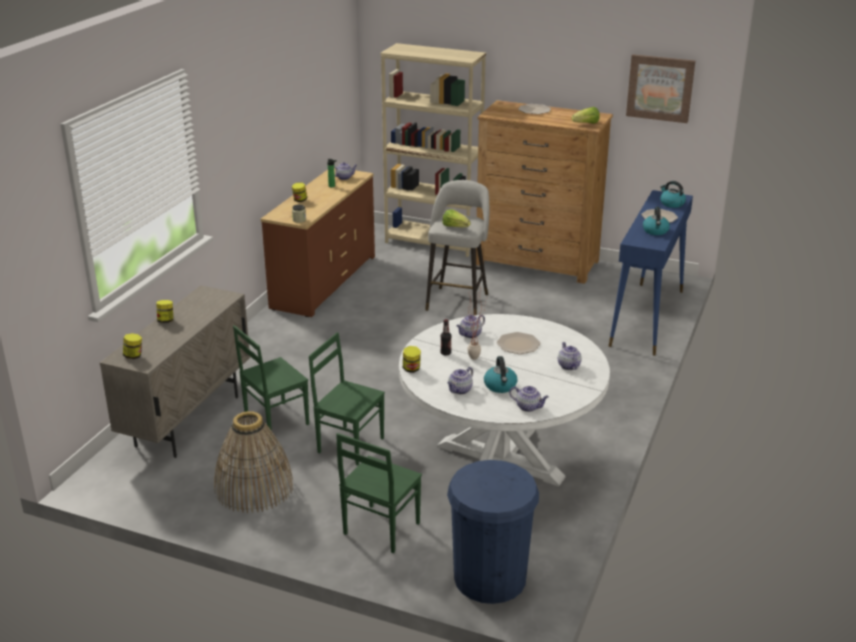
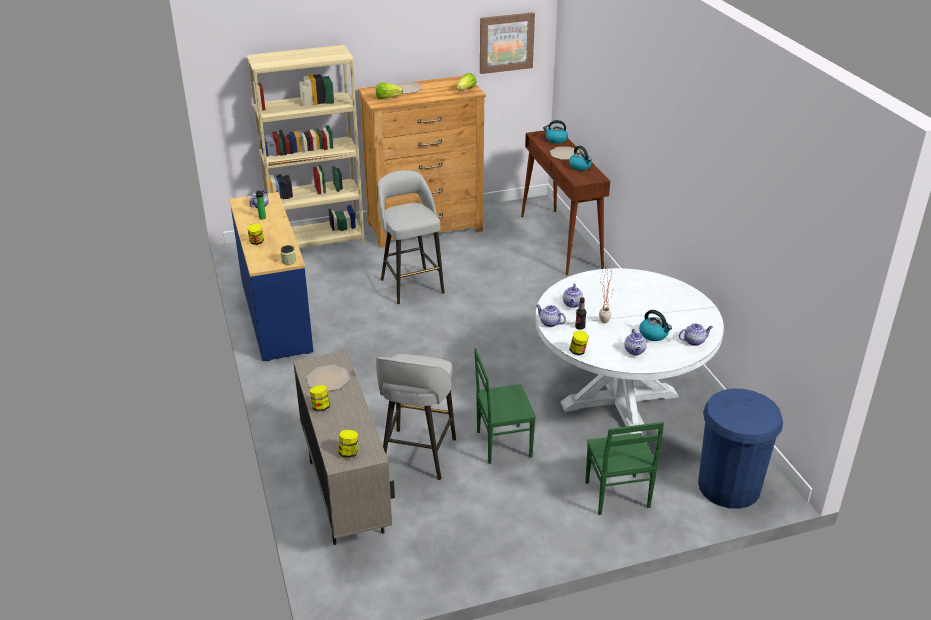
camera: 40 degrees left, 5 degrees up
basket [214,411,294,513] -> none
green chair [233,325,309,440] -> grey stool [376,354,456,480]
brown dresser [261,168,375,317] -> blue dresser [229,192,313,361]
lettuce [442,209,470,227] -> lettuce moved to [376,82,403,99]
plate [497,332,541,354] -> plate moved to [307,365,350,391]
teapot [558,342,582,370] -> teapot moved to [536,305,566,327]
blue console table [609,190,693,355] -> brown console table [521,130,610,275]

